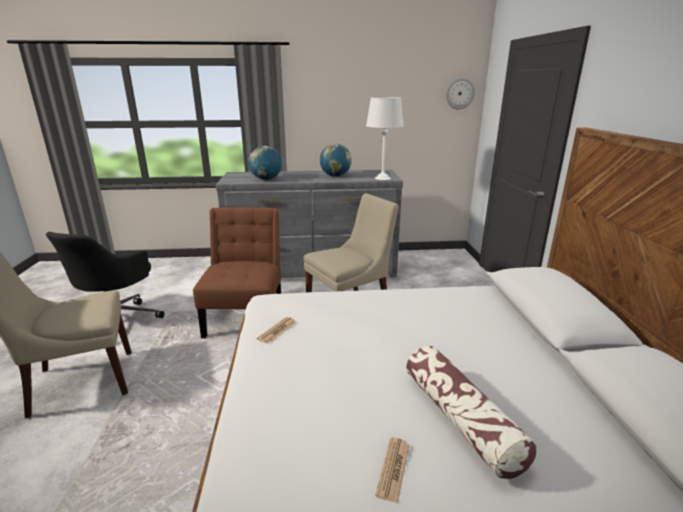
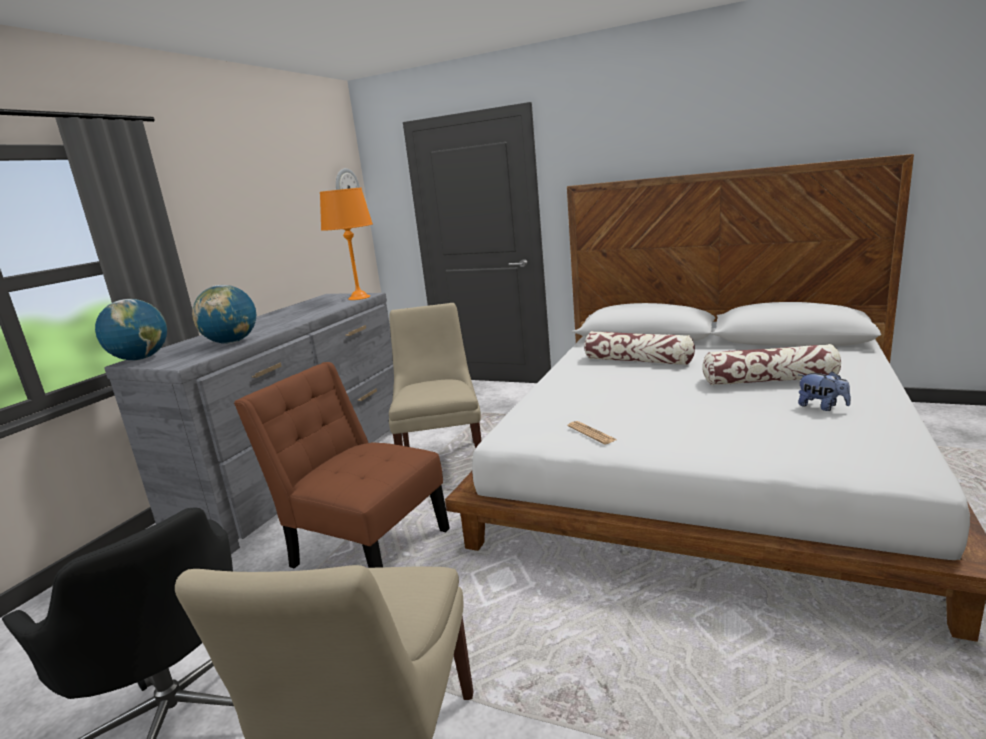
camera: 60 degrees left, 5 degrees down
globe [320,144,352,177] -> globe moved to [95,299,167,361]
white table lamp [366,97,404,180] -> orange table lamp [320,188,373,300]
newspaper [375,437,410,503] -> plush toy [798,371,851,411]
none -> pillow [584,331,695,365]

